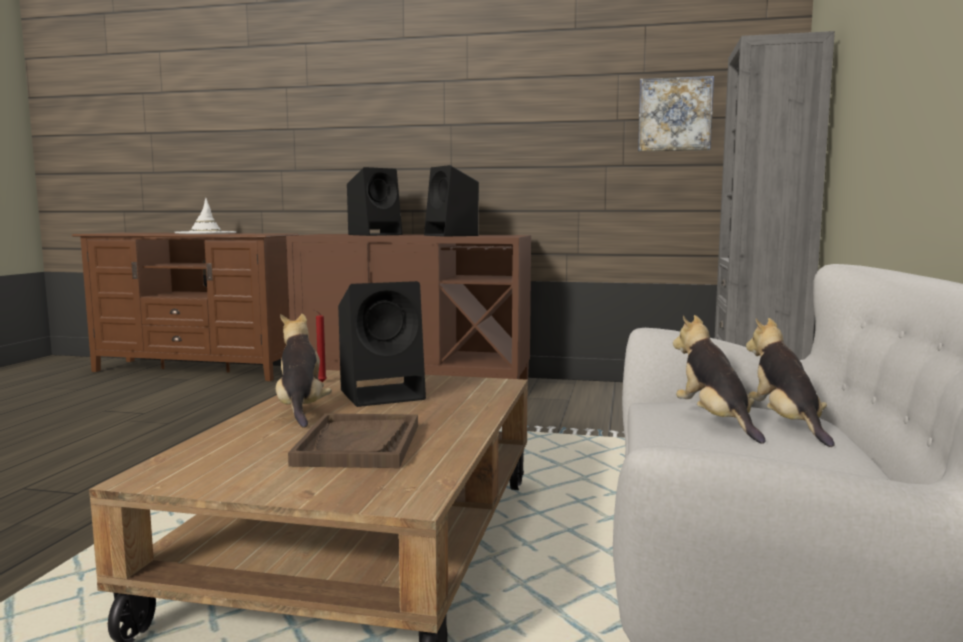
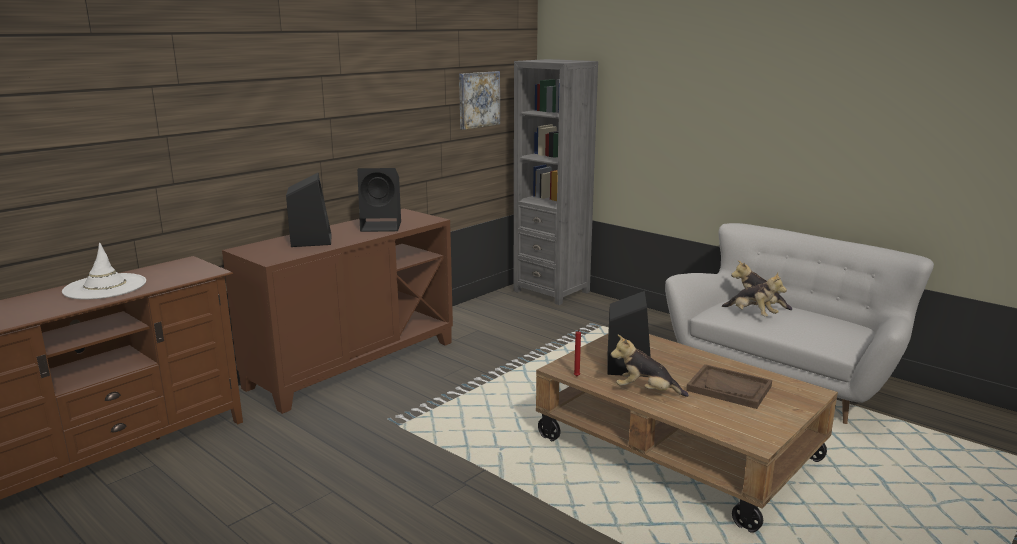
camera: 60 degrees left, 10 degrees up
plush toy [673,315,766,444] -> plush toy turned 150 degrees counterclockwise [722,272,787,317]

